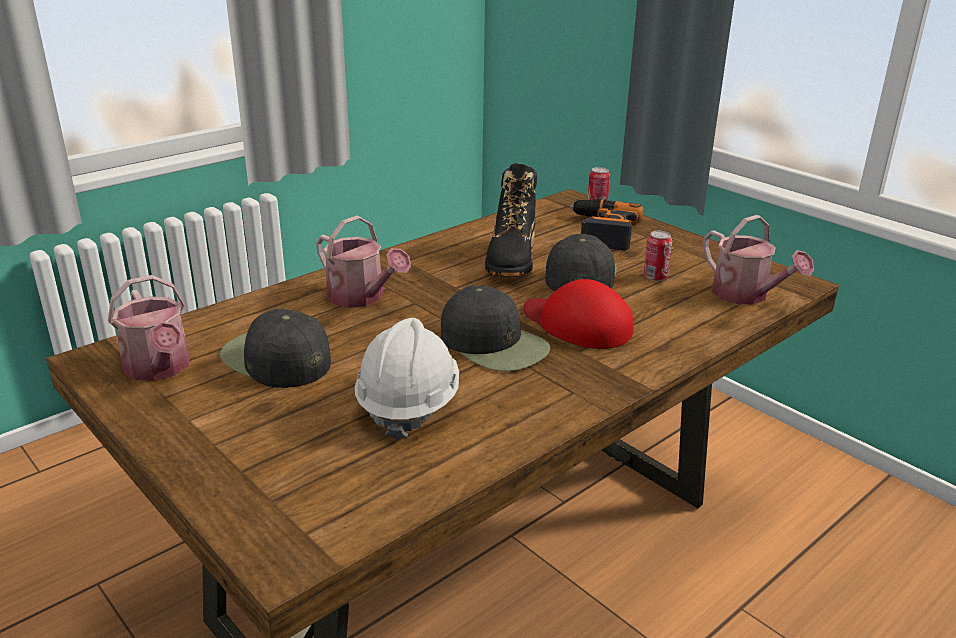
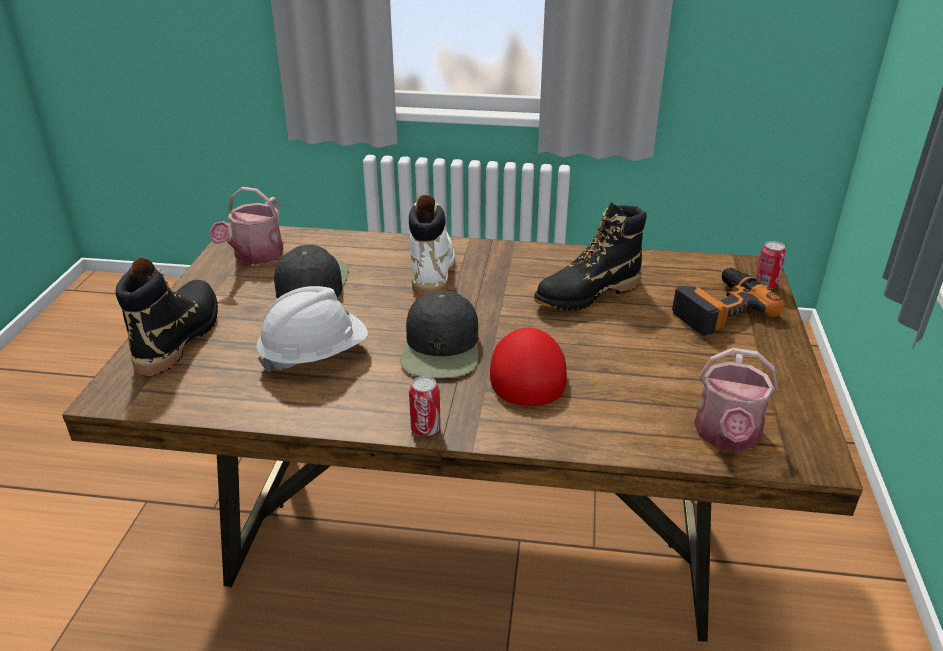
camera: 50 degrees right, 5 degrees up
watering can [316,215,411,308] -> white boot [409,195,455,298]
black cap [545,234,617,291] -> none
can [643,231,672,281] -> can moved to [409,376,441,436]
none -> black boot [115,257,218,376]

